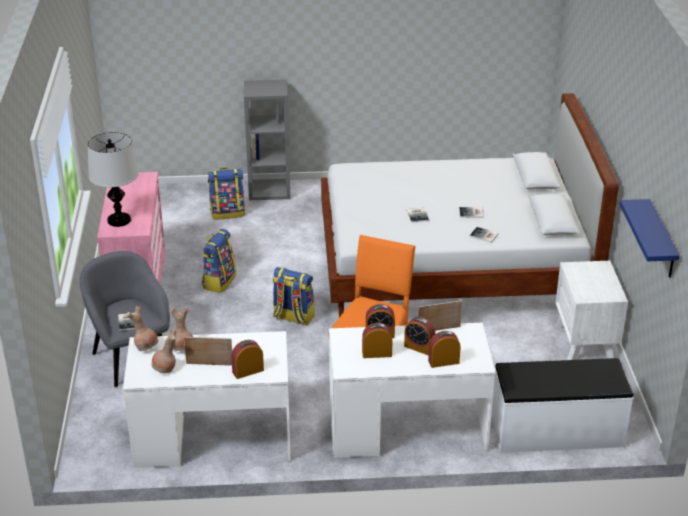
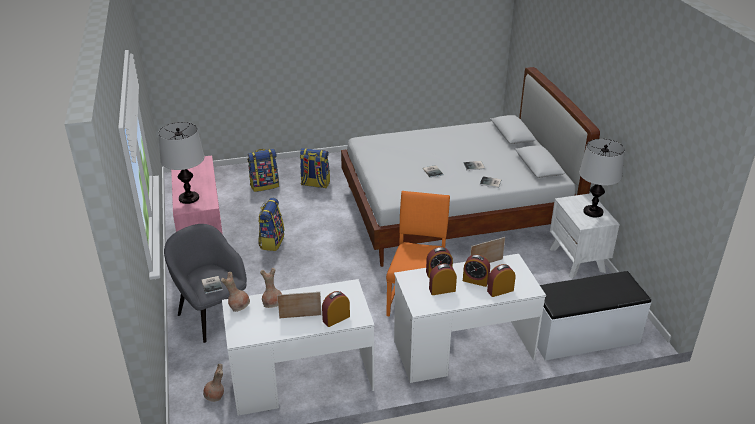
camera: 10 degrees left, 0 degrees up
brown vase [151,329,176,373] -> brown vase moved to [203,364,224,402]
grey bookcase [244,80,290,200] -> none
backpack [273,267,315,326] -> backpack moved to [300,148,330,188]
blue shelf [619,199,680,278] -> none
none -> table lamp [579,139,625,218]

